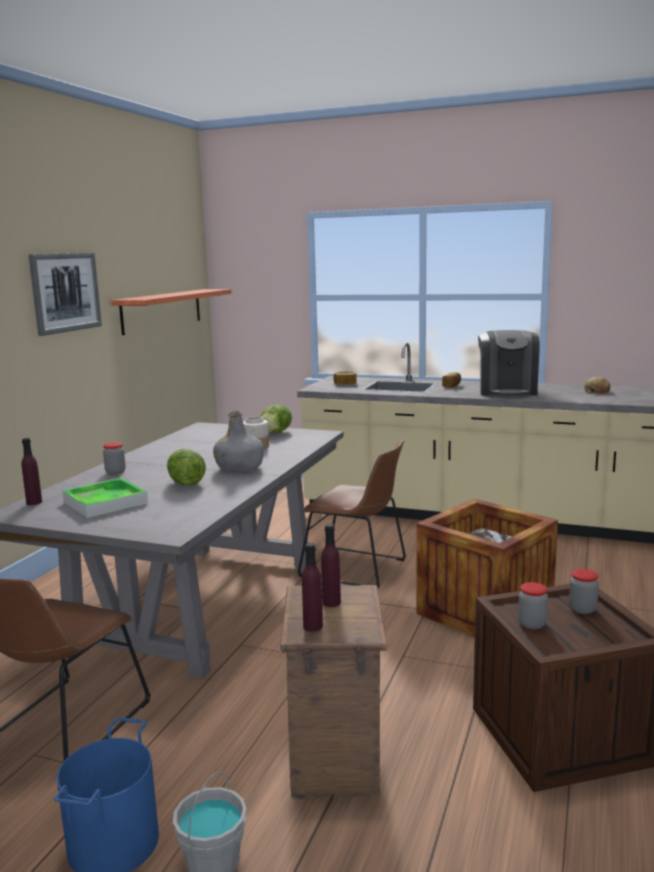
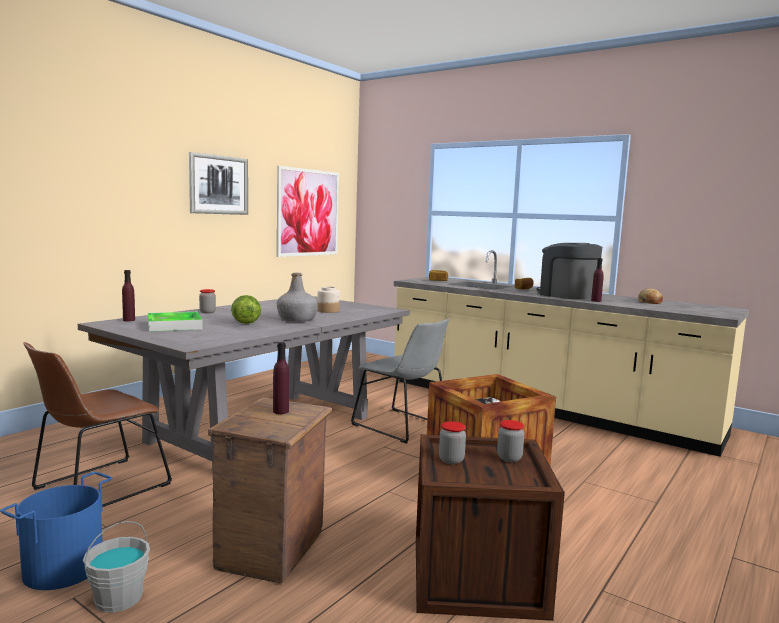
camera: 15 degrees right, 5 degrees down
shelf [111,289,232,335] -> picture [277,166,339,257]
lettuce [260,404,292,433] -> none
brown chair [297,440,406,588] -> grey chair [351,319,449,444]
purple bottle [302,543,323,632] -> purple bottle moved to [591,258,604,302]
coffee machine [478,330,540,399] -> coffee machine turned 120 degrees clockwise [537,243,602,299]

